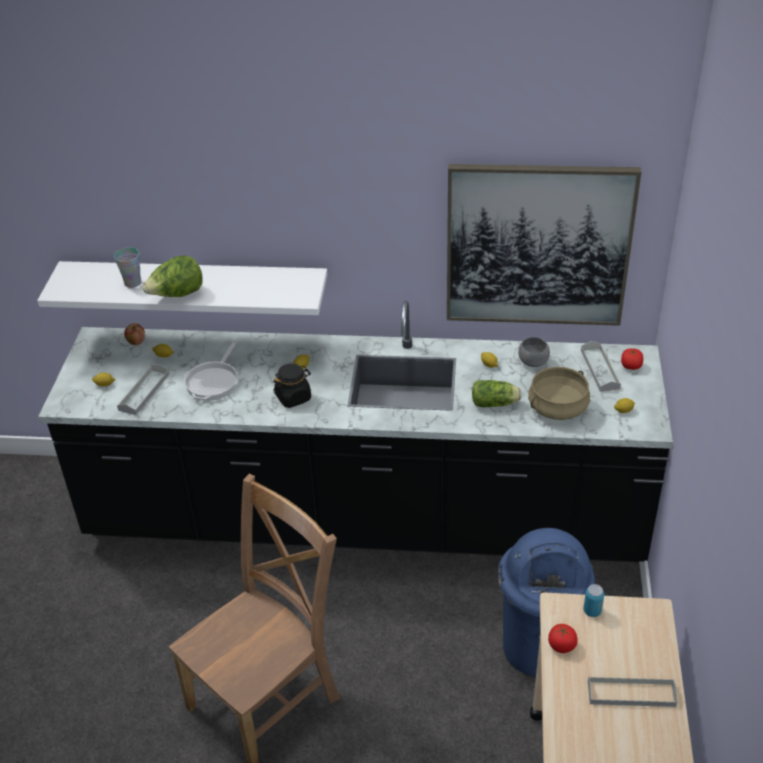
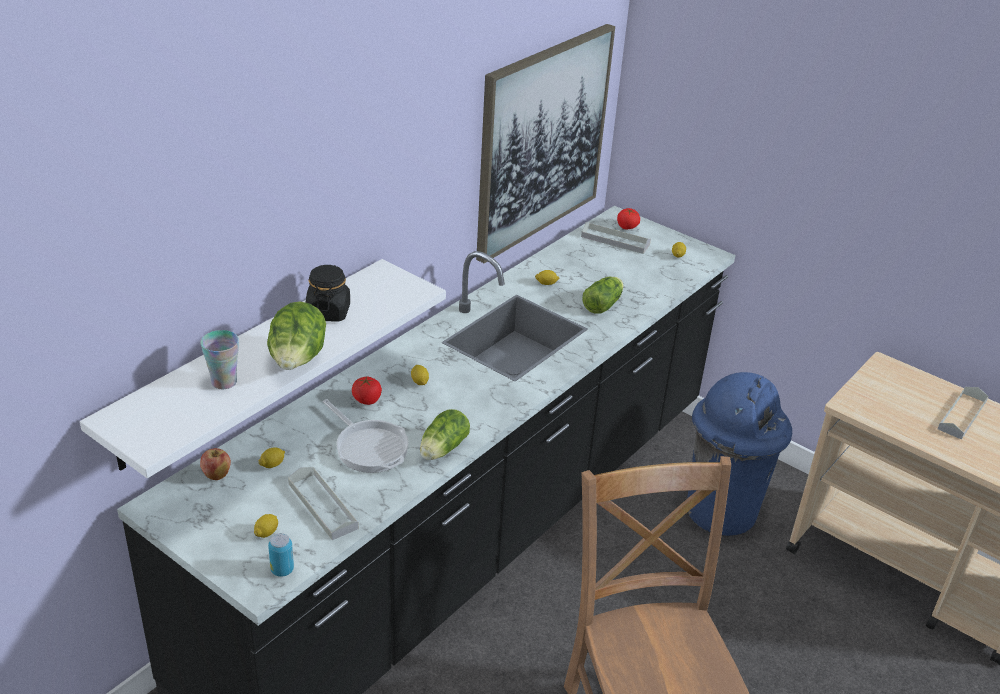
camera: 60 degrees left, 5 degrees down
black jar [273,363,311,408] -> black jar moved to [306,265,350,321]
grey bowl [518,337,550,367] -> none
beige cooking pot [528,367,590,420] -> none
tomato [548,624,578,653] -> tomato moved to [352,376,382,405]
can [583,584,604,617] -> can moved to [268,533,294,577]
none -> lettuce [420,409,470,460]

